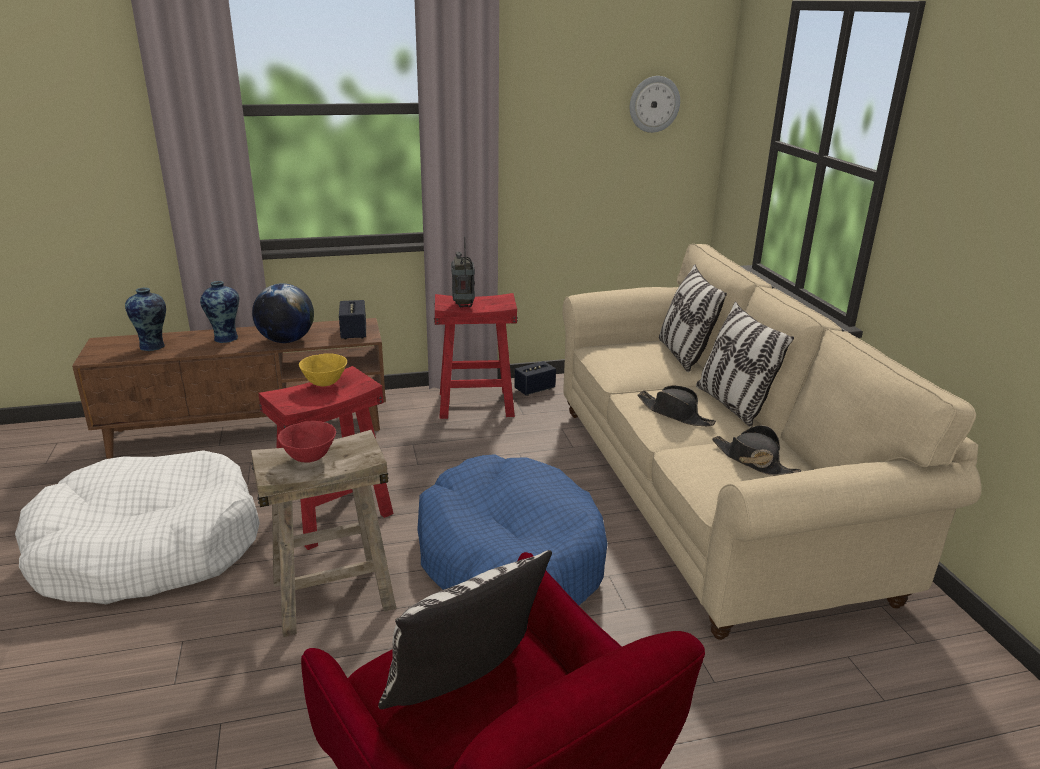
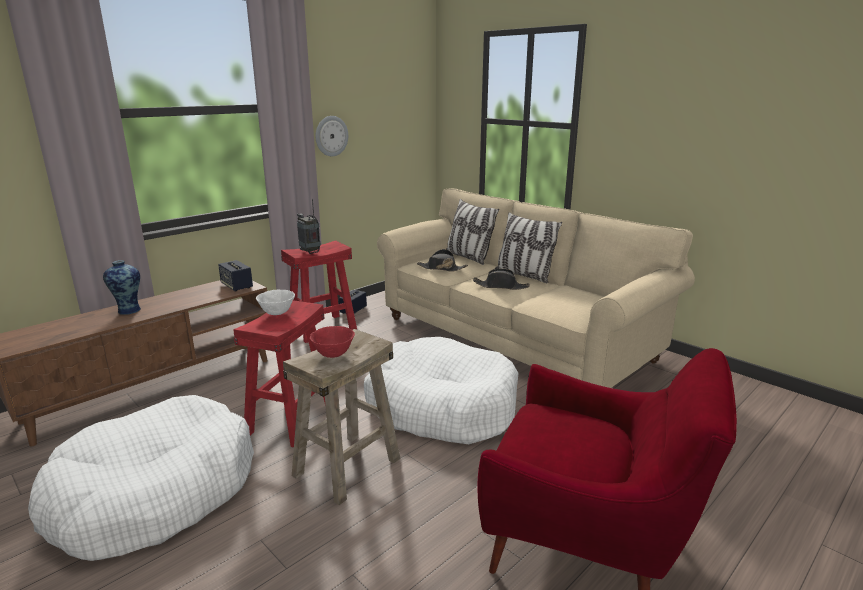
camera: 30 degrees left, 5 degrees down
vase [125,288,166,352] -> none
globe [252,283,314,343] -> none
yellow bowl [299,353,347,387] -> white bowl [256,290,295,315]
pillow [378,550,552,709] -> none
blue dog bed [417,454,608,605] -> white dog bed [364,337,518,444]
wall clock [630,76,680,133] -> wall clock moved to [315,116,348,156]
black hat [712,425,802,475] -> black hat moved to [417,249,468,271]

